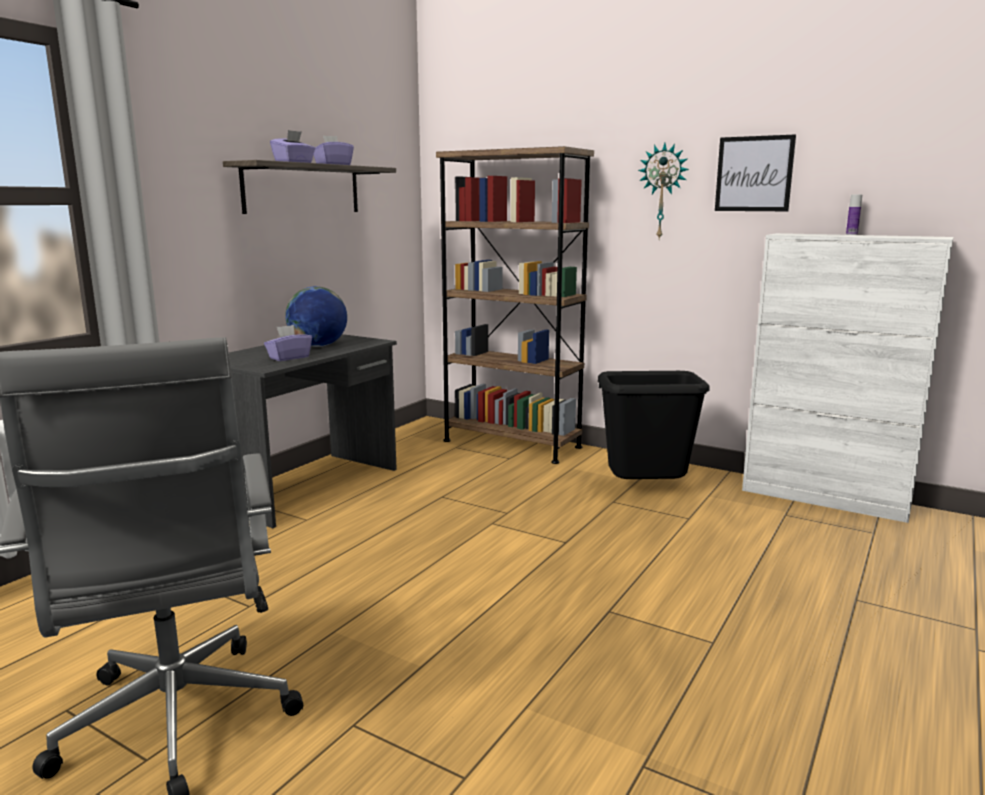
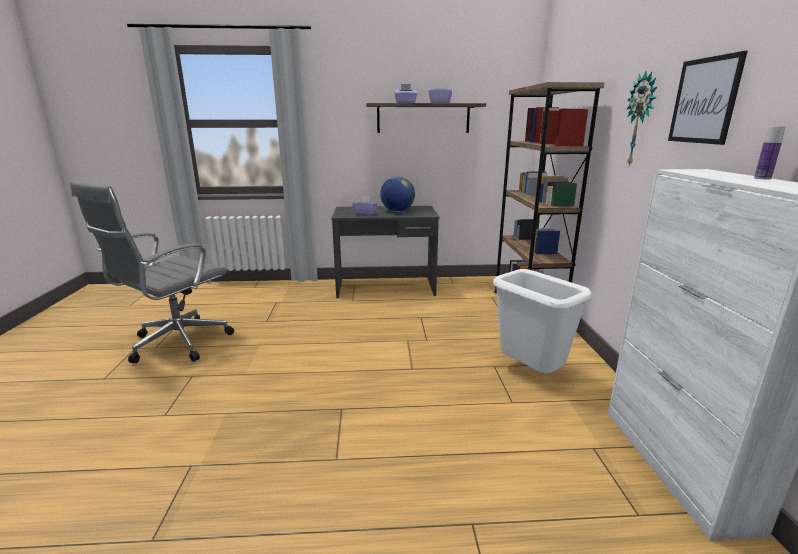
camera: 55 degrees right, 5 degrees up
black trash can [598,371,710,479] -> white trash can [493,269,591,373]

